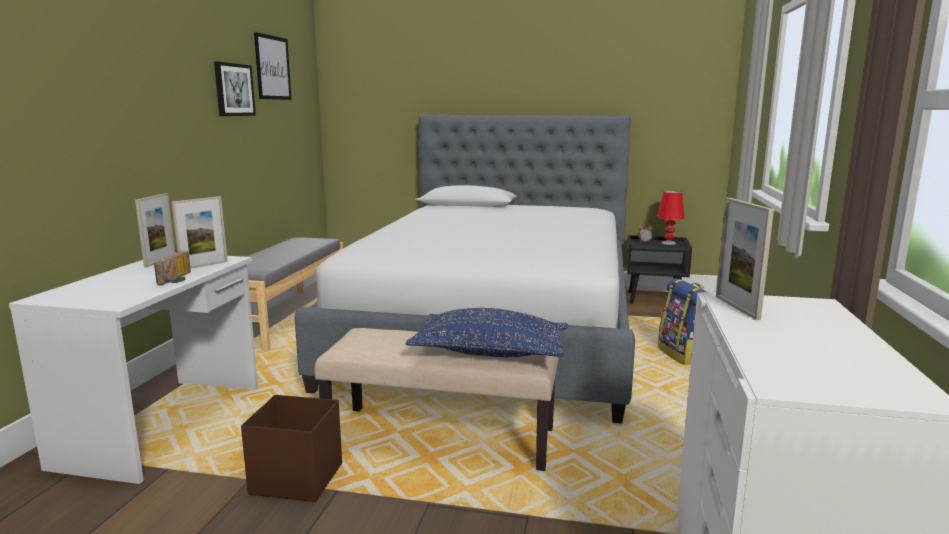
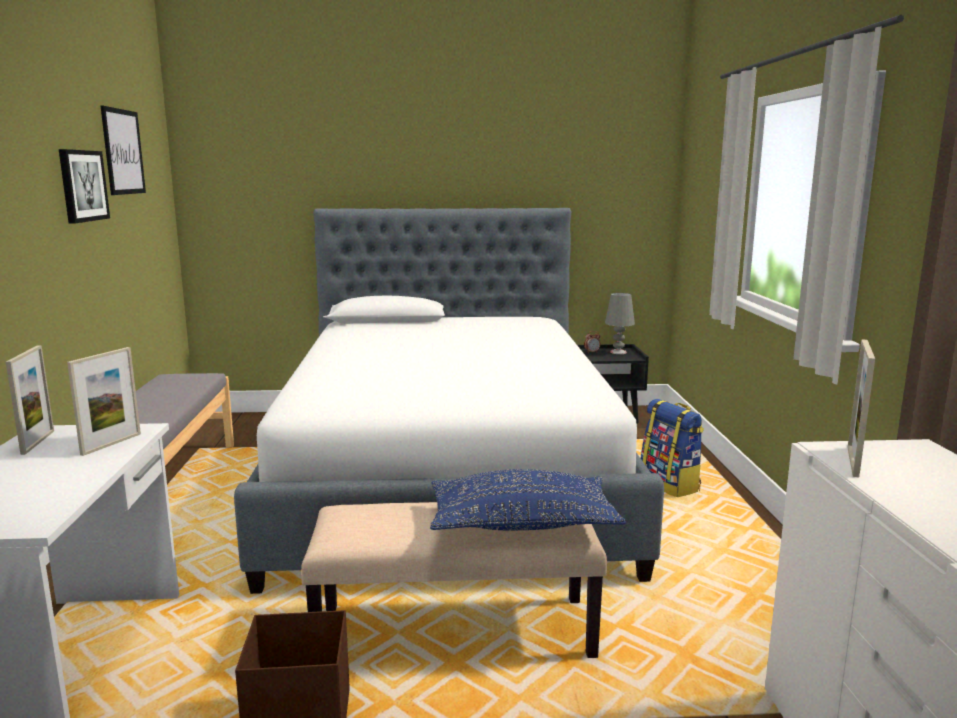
camera: 15 degrees left, 0 degrees up
radio [154,251,191,285] -> none
red table lamp [657,191,684,245] -> grey table lamp [605,293,635,354]
picture frame [716,198,774,320] -> picture frame turned 45 degrees clockwise [848,339,875,477]

